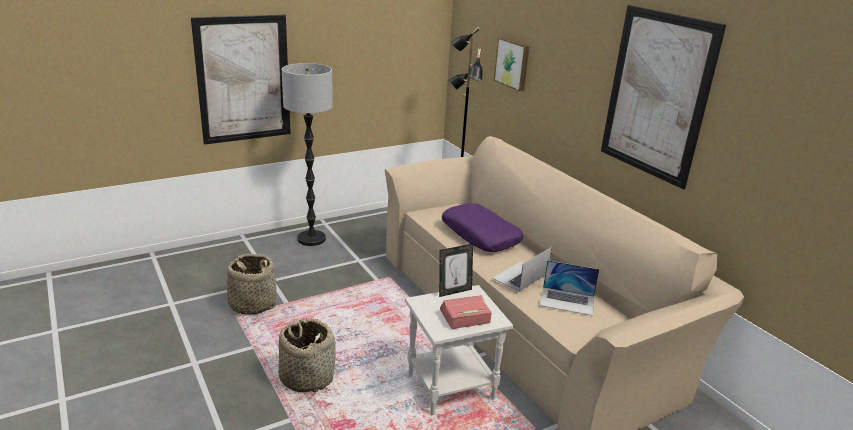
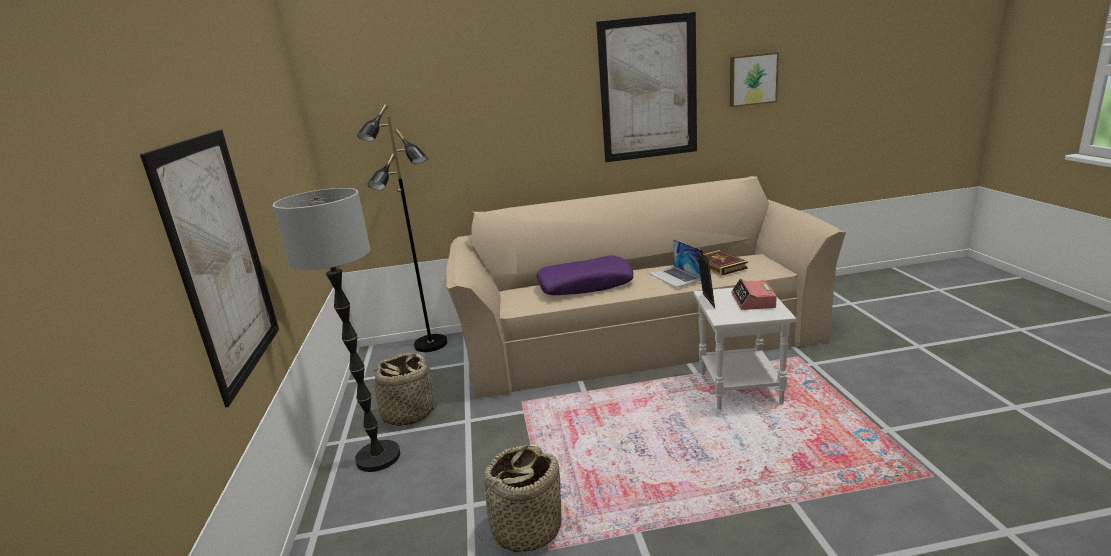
camera: 65 degrees left, 5 degrees down
basket [278,318,336,392] -> basket moved to [369,353,441,427]
picture [494,37,530,91] -> picture moved to [730,52,779,107]
laptop [540,260,599,316] -> book [703,250,748,276]

